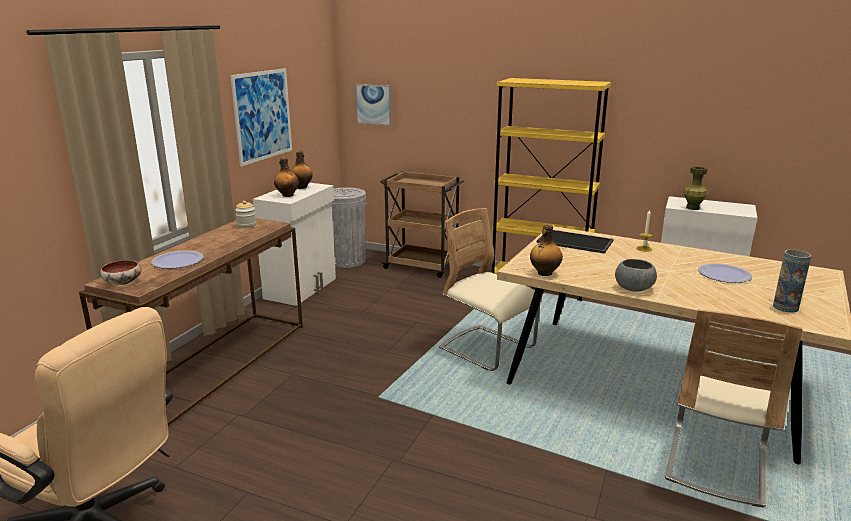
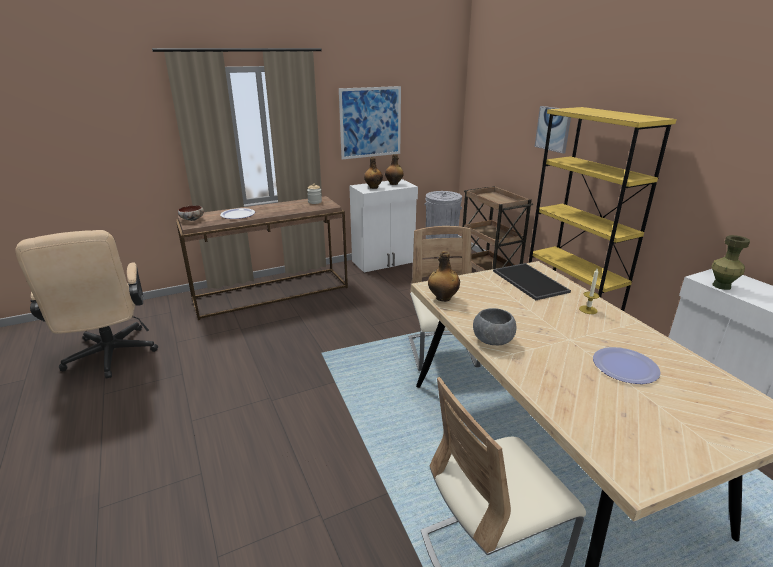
camera: 40 degrees right, 5 degrees up
picture [355,84,392,126] -> picture moved to [535,106,571,154]
vase [773,249,811,313] -> none

